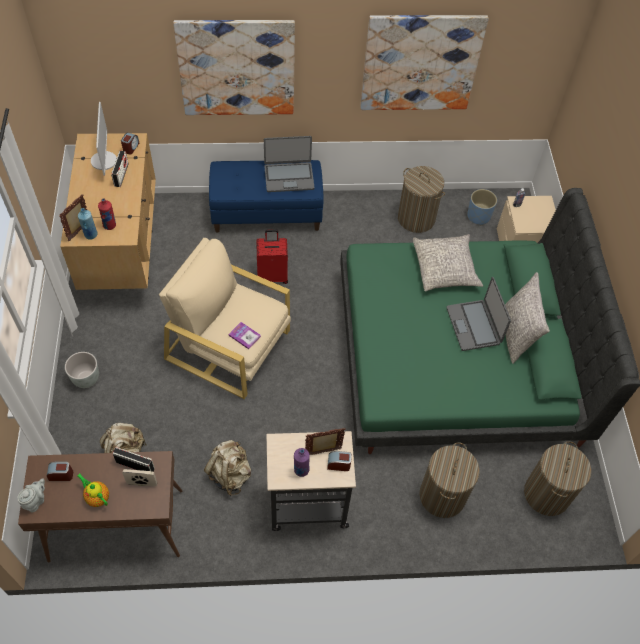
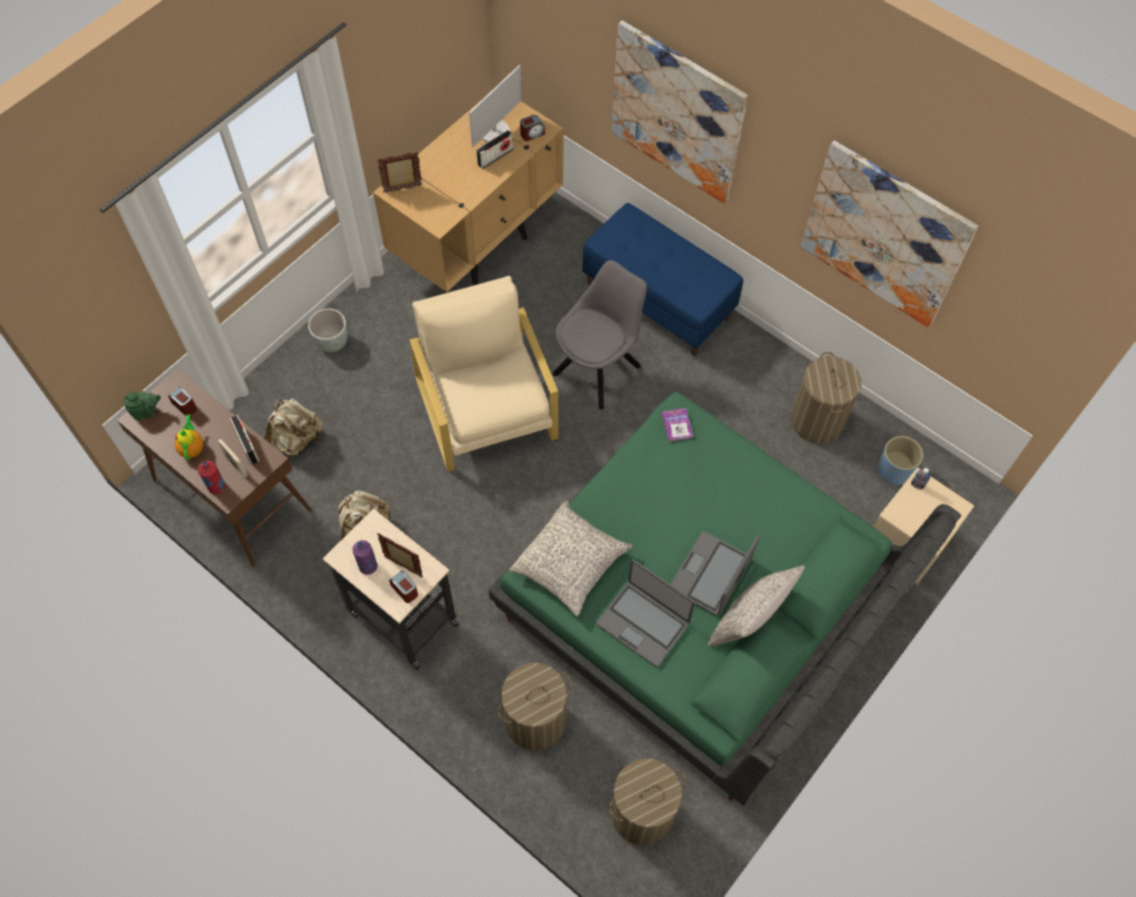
camera: 45 degrees right, 5 degrees up
grey teapot [17,479,45,513] -> green teapot [123,391,161,421]
blue bottle [78,208,98,240] -> none
red bottle [98,198,116,230] -> red bottle moved to [198,461,226,494]
book [229,322,261,349] -> book moved to [662,408,693,442]
red suitcase [257,230,288,284] -> grey chair [553,260,647,409]
laptop [264,136,314,192] -> laptop moved to [596,559,695,667]
grey pillow [413,234,483,291] -> grey pillow moved to [509,501,632,616]

